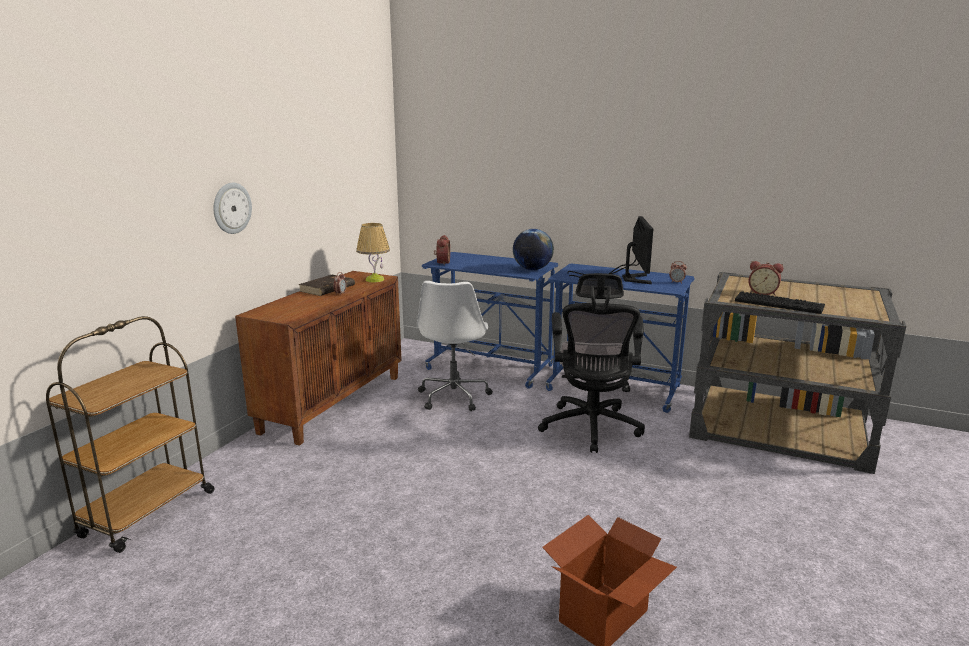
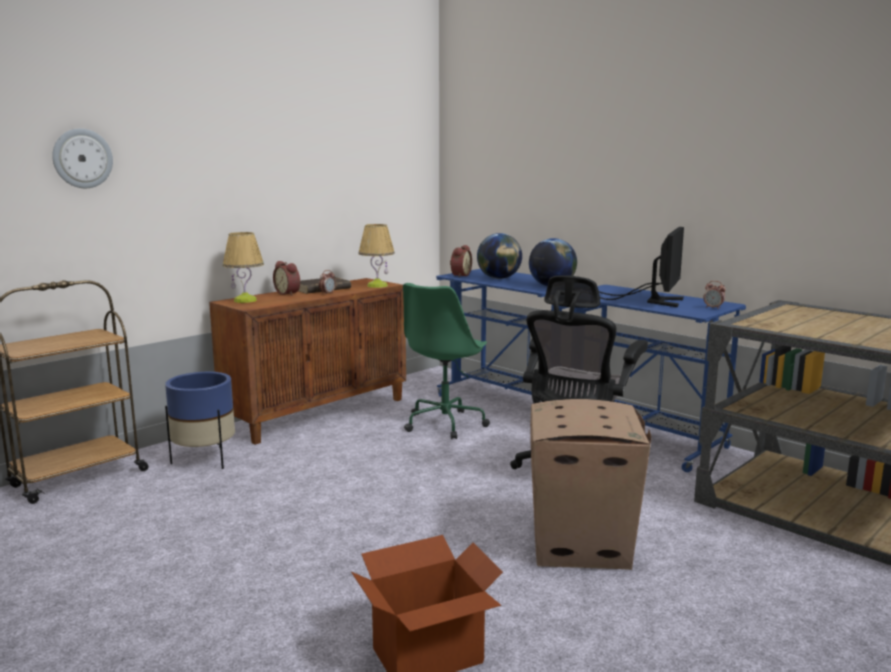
camera: 20 degrees right, 5 degrees down
wall clock [213,183,252,234] -> wall clock moved to [52,129,113,188]
white office chair [417,281,493,411] -> green office chair [403,283,490,439]
keyboard [735,291,825,314] -> none
alarm clock [748,261,783,296] -> alarm clock moved to [273,261,300,296]
none -> blue planter [165,372,235,469]
none -> table lamp [223,232,264,303]
none -> globe [477,233,522,279]
none -> cardboard box [530,399,651,570]

